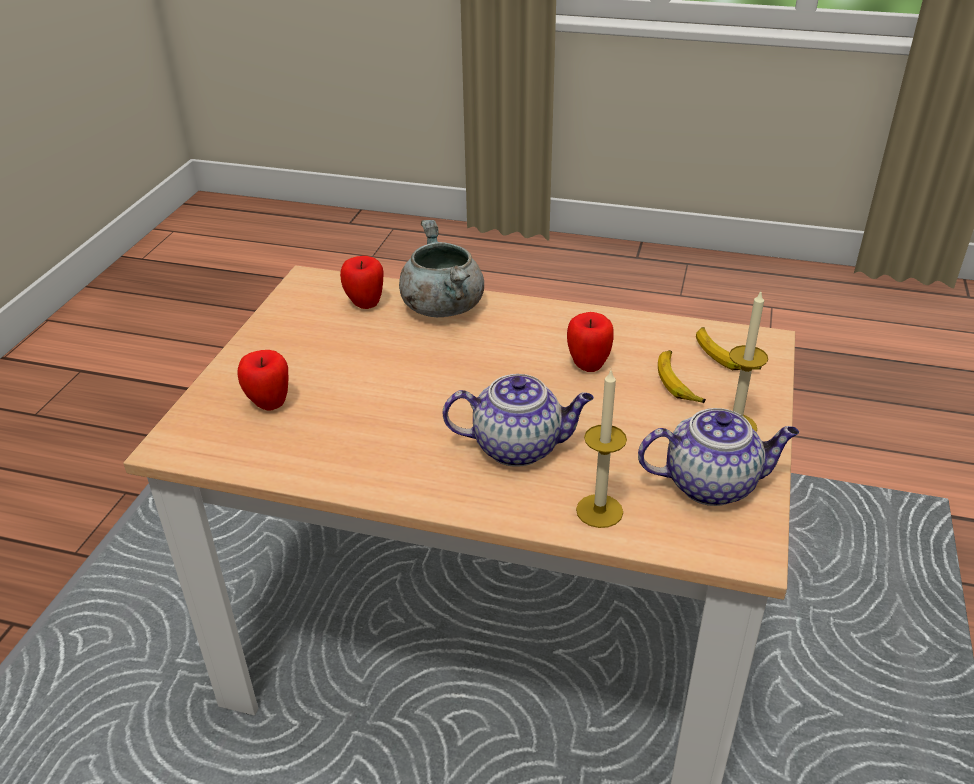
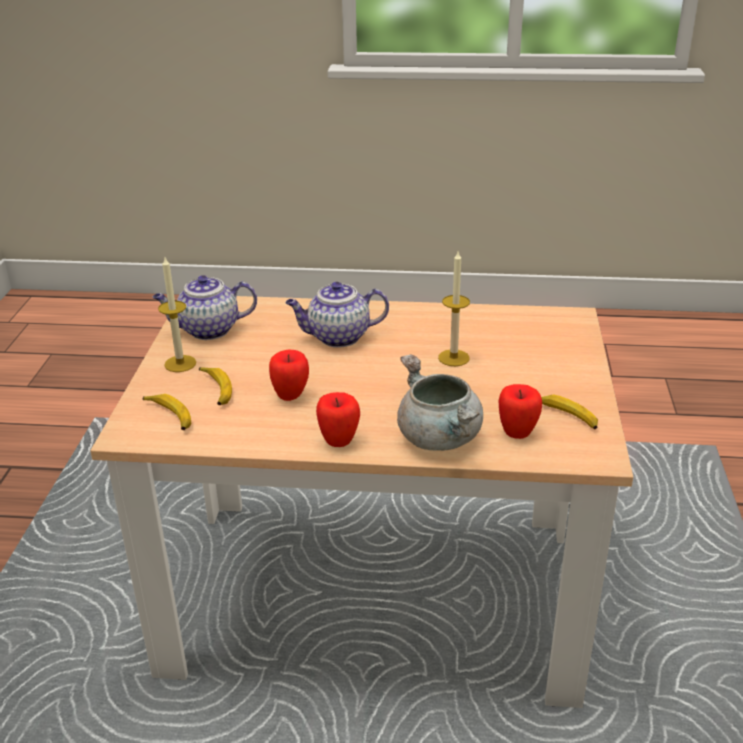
camera: 170 degrees right, 5 degrees down
apple [237,350,288,410] -> apple moved to [316,392,360,447]
candle [576,370,627,528] -> candle moved to [438,252,470,366]
none -> banana [541,394,598,429]

